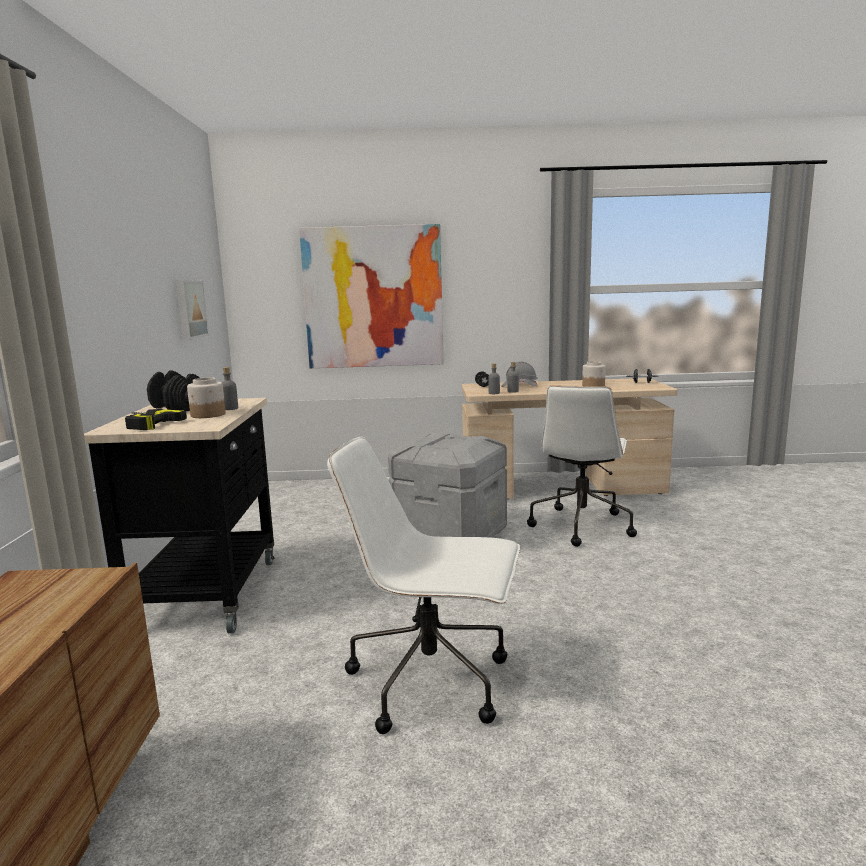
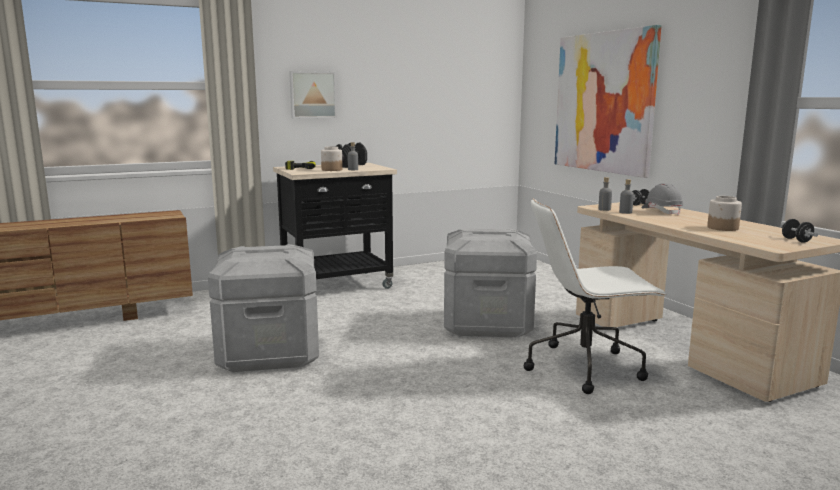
camera: 65 degrees right, 0 degrees up
picture [176,280,209,340] -> picture moved to [289,71,337,118]
white office chair [327,437,520,734] -> grey storage box [208,244,319,372]

